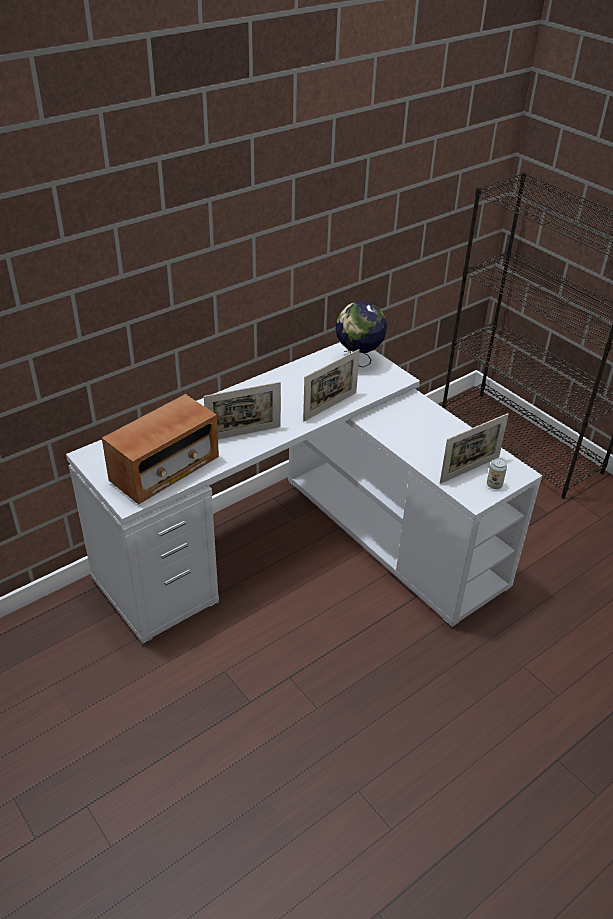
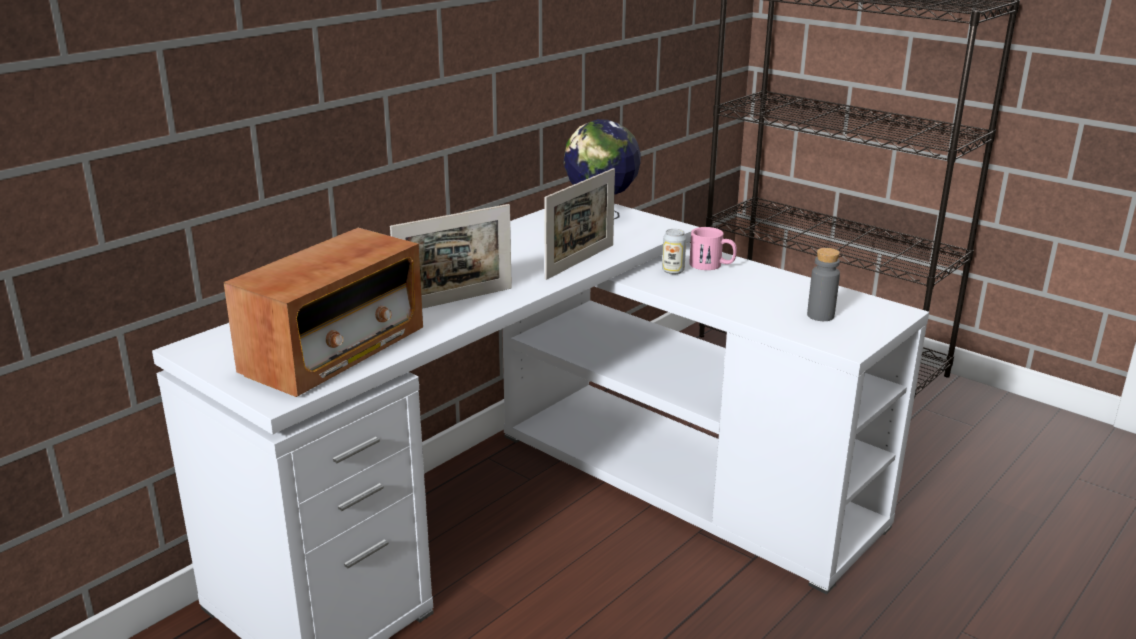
camera: 10 degrees left, 15 degrees down
picture frame [440,413,509,484] -> grey bottle [807,248,840,321]
can [487,458,507,489] -> can moved to [662,229,686,274]
none -> pink mug [689,227,737,270]

